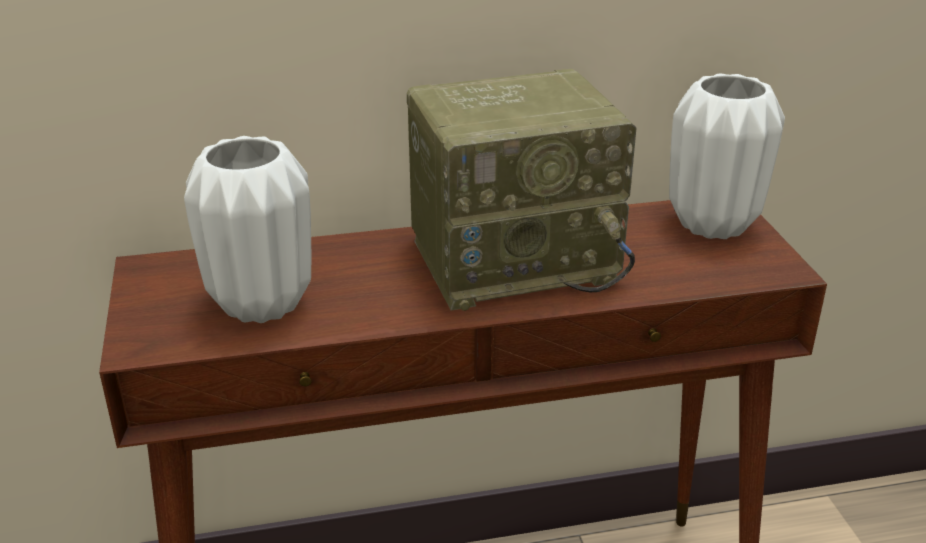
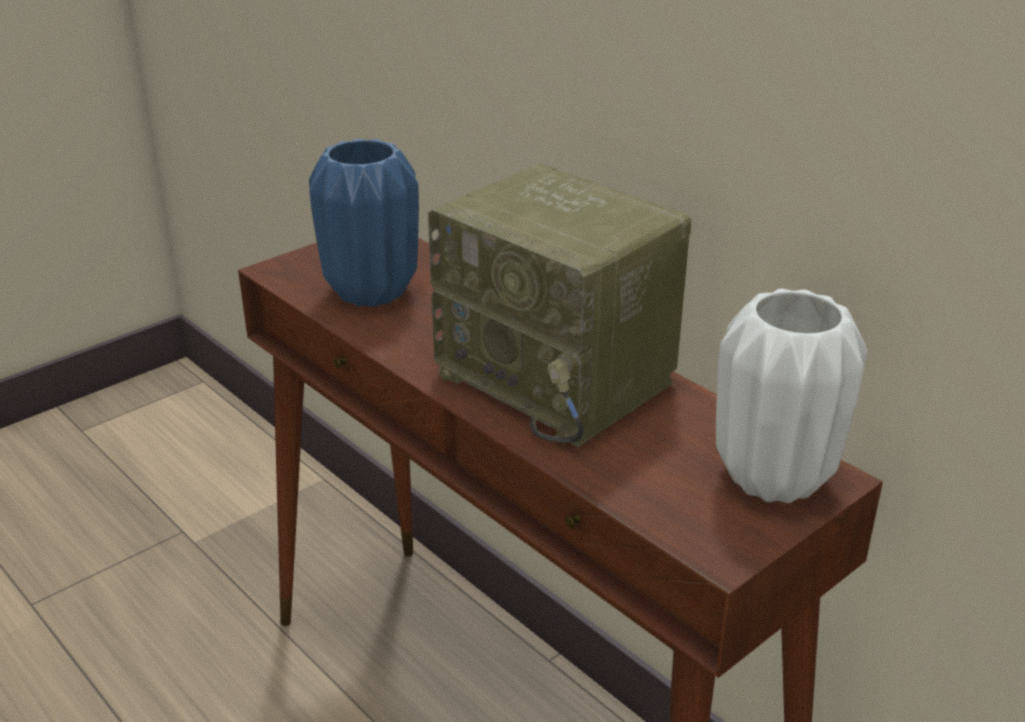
camera: 60 degrees right, 0 degrees up
white vase [184,136,311,323] -> blue vase [309,139,419,307]

